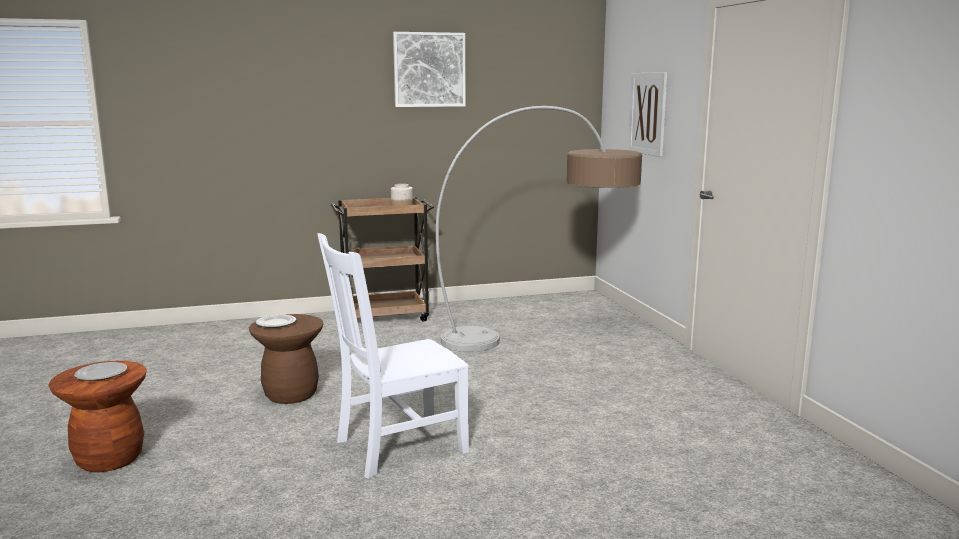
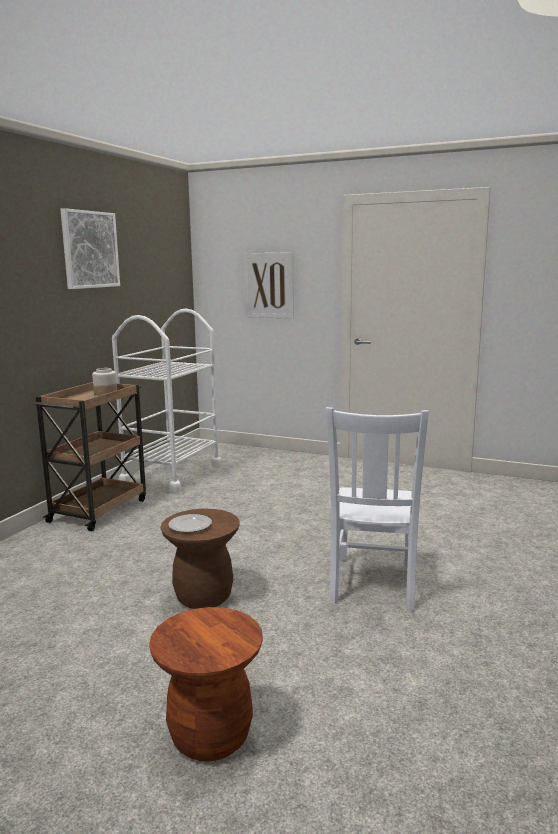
camera: 50 degrees left, 0 degrees up
plate [74,362,127,381] -> none
floor lamp [436,106,642,352] -> none
none -> white cart [112,309,222,493]

